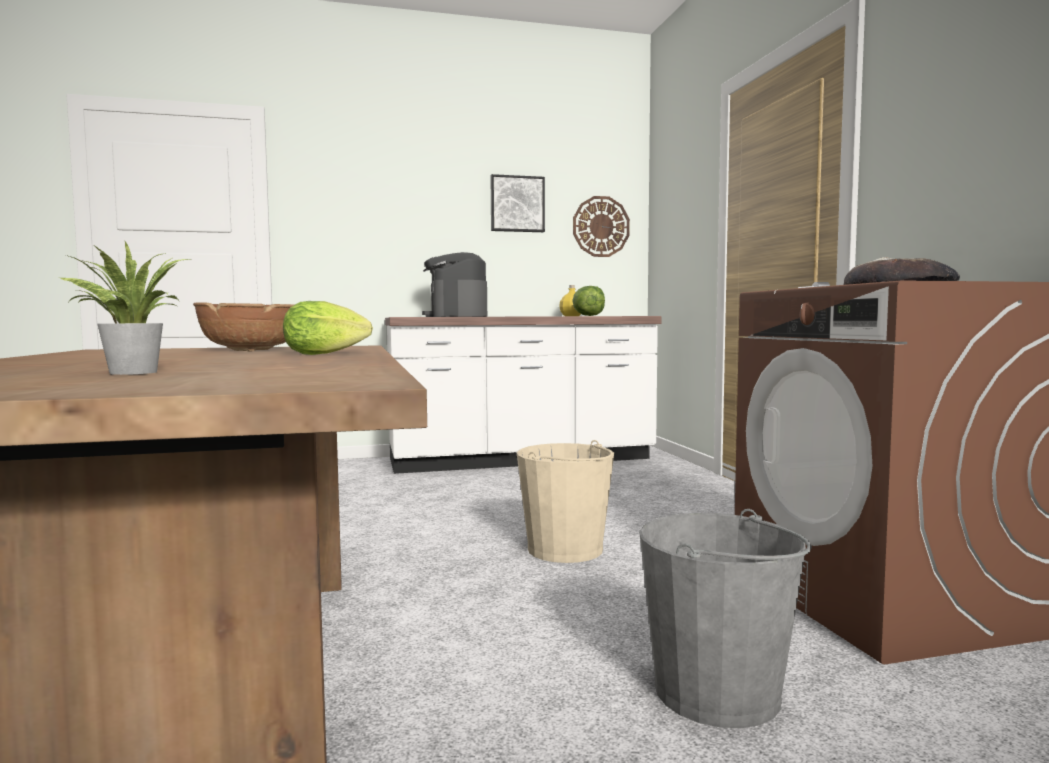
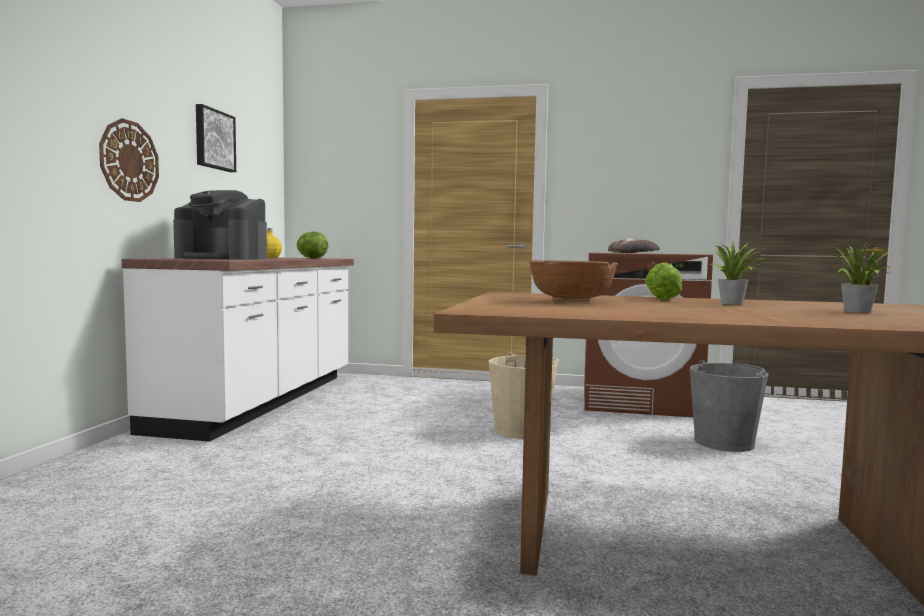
camera: 65 degrees left, 0 degrees up
wall clock [573,196,630,257] -> wall clock moved to [99,118,159,202]
none -> potted plant [708,240,767,305]

